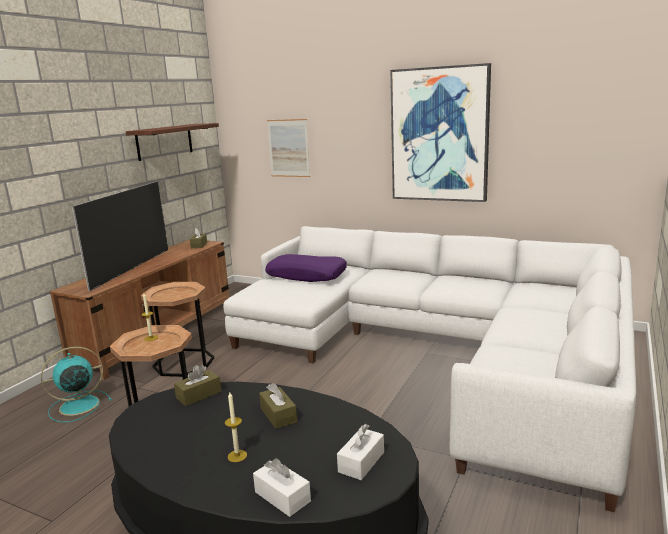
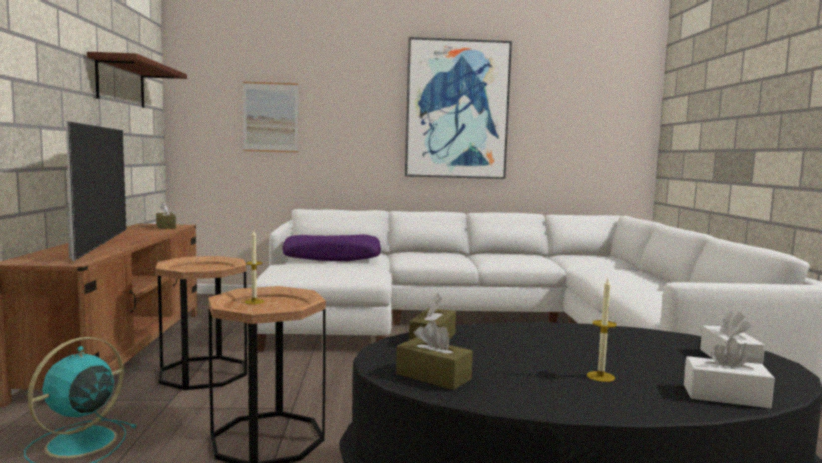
camera: 30 degrees left, 10 degrees down
brown tissue box [259,383,297,429] -> brown tissue box moved to [396,320,473,390]

